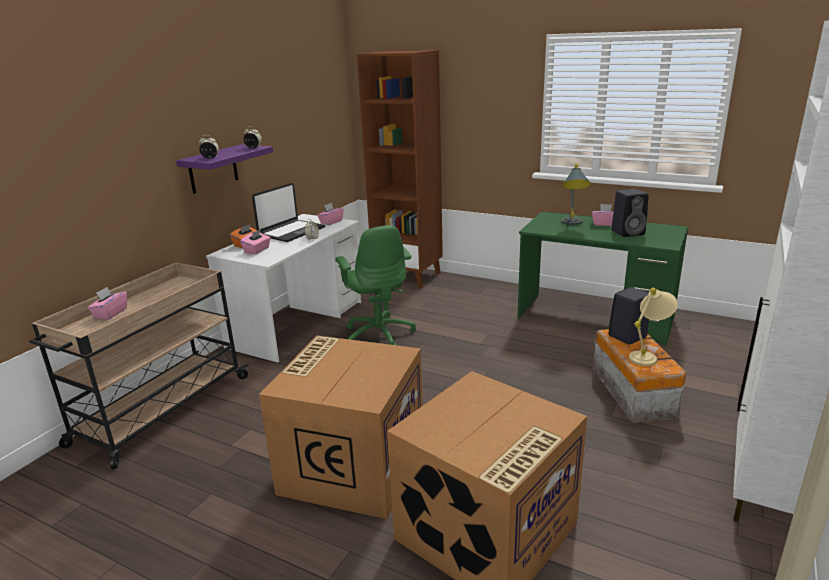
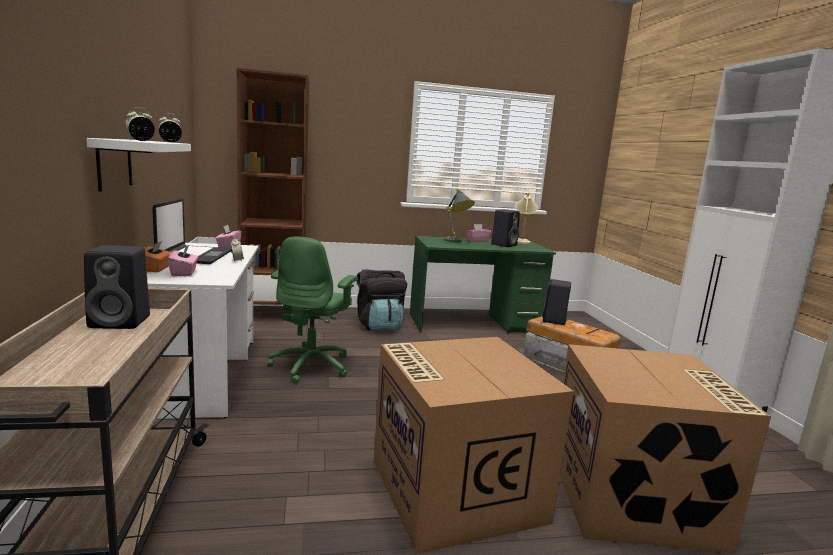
camera: 40 degrees left, 10 degrees down
pink tissue box [88,287,127,320] -> none
purple shelf [176,144,273,194] -> white shelf [86,138,191,192]
green office chair [335,225,416,345] -> green office chair turned 75 degrees clockwise [267,236,358,384]
beige table lamp [629,288,678,366] -> beige table lamp moved to [515,192,538,244]
none -> black speaker [84,245,150,329]
none -> black backpack [357,269,407,330]

